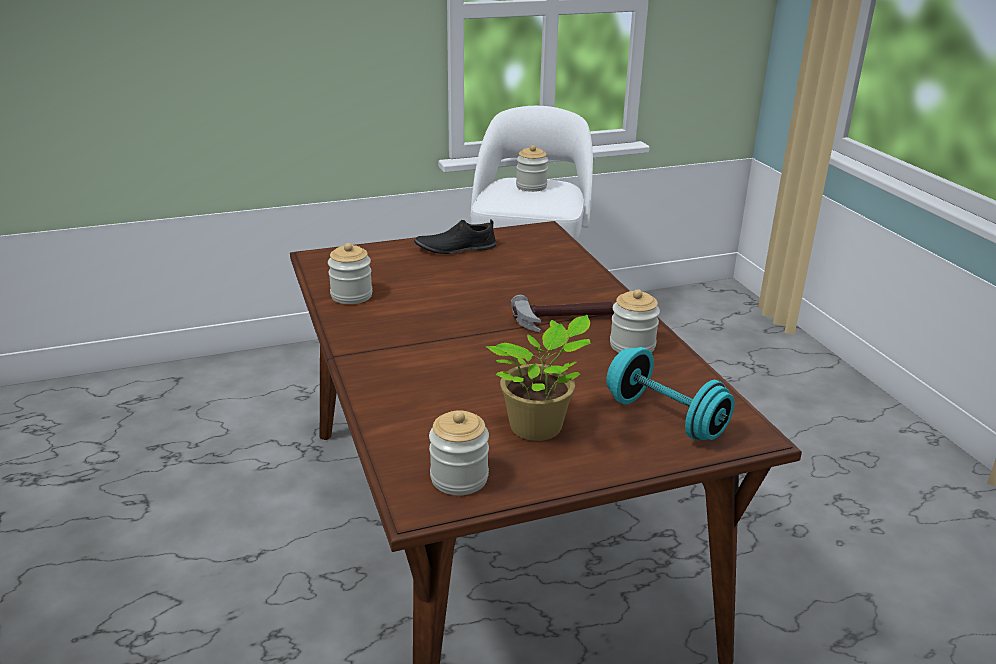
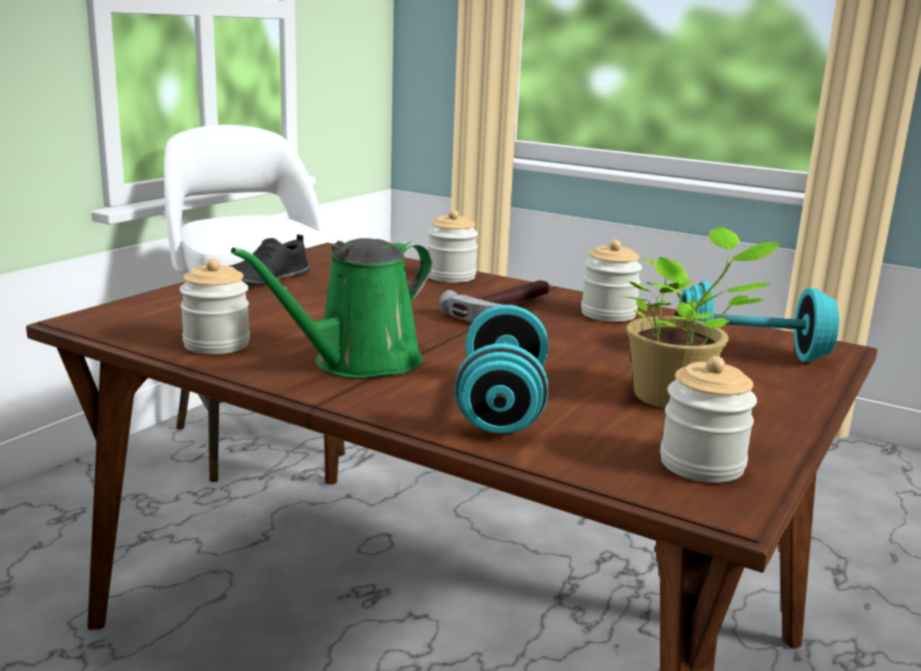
camera: 40 degrees left, 10 degrees down
jar [516,145,548,192] -> jar moved to [427,210,478,283]
none -> green watering can [231,238,432,378]
none -> turquoise dumbbell [454,305,548,434]

